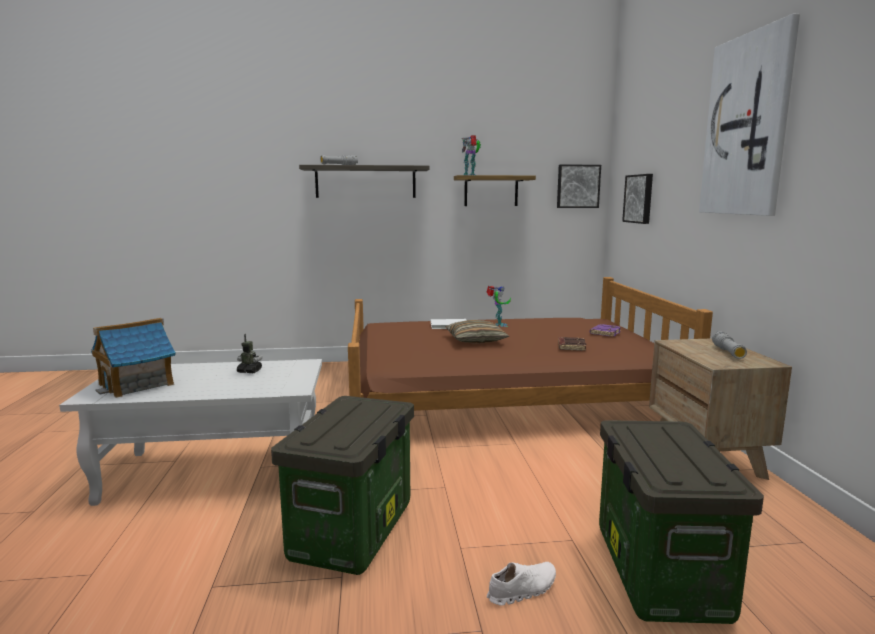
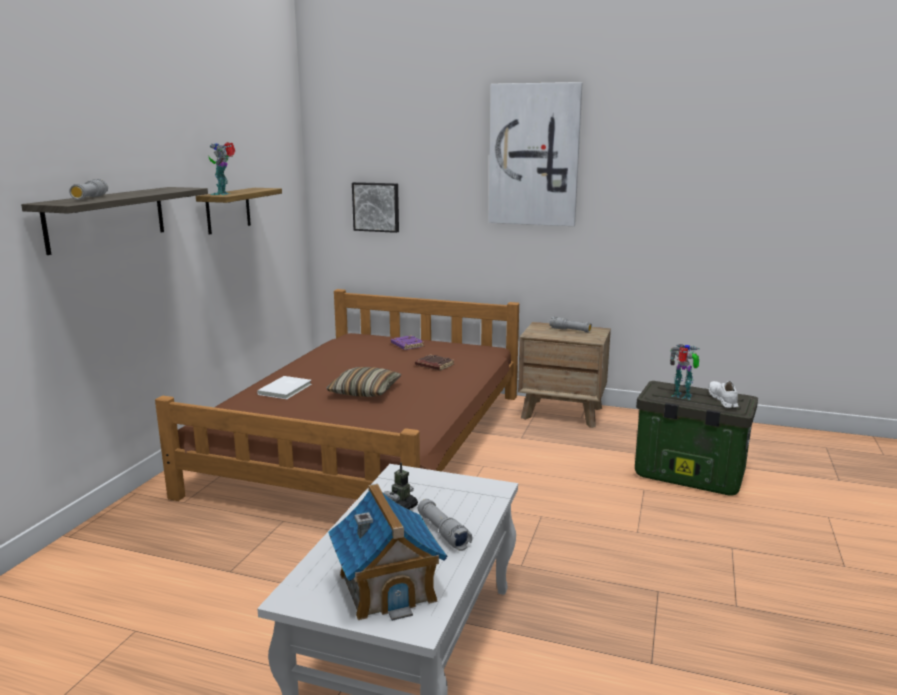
camera: 65 degrees left, 5 degrees up
storage box [271,396,414,575] -> none
toy robot [486,285,511,327] -> toy robot moved to [670,344,699,400]
white shoe [487,562,556,606] -> white shoe moved to [709,381,738,408]
picture [557,164,601,208] -> none
none -> grey flashlight [418,499,472,551]

